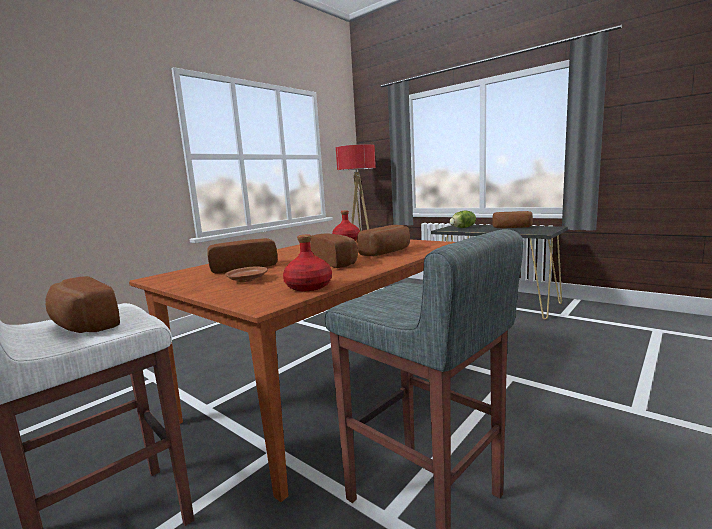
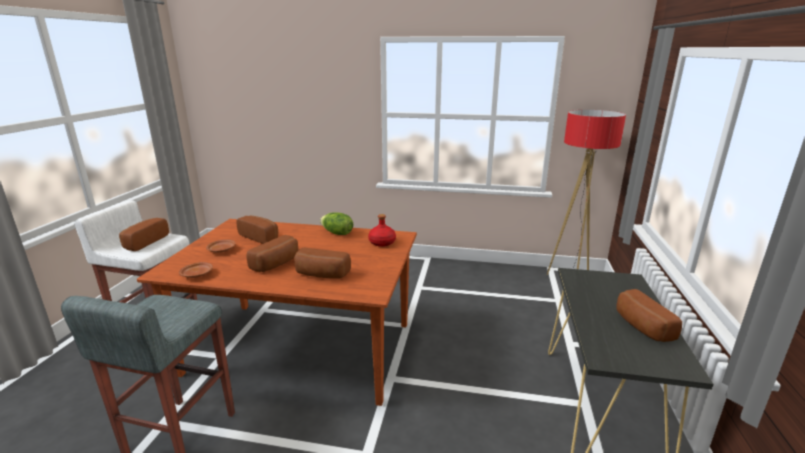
camera: 60 degrees right, 10 degrees up
red bottle [283,235,332,291] -> brown plate [179,262,213,278]
lettuce [450,210,476,228] -> lettuce moved to [320,212,353,235]

